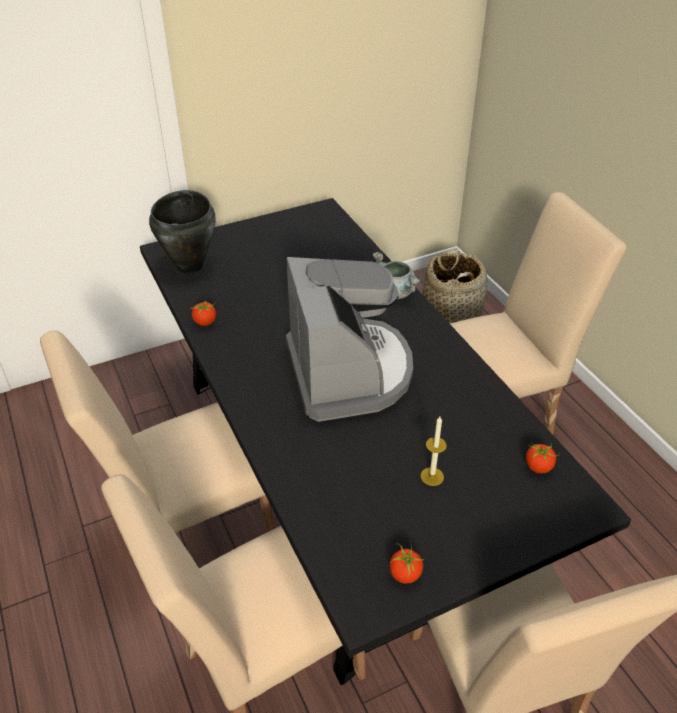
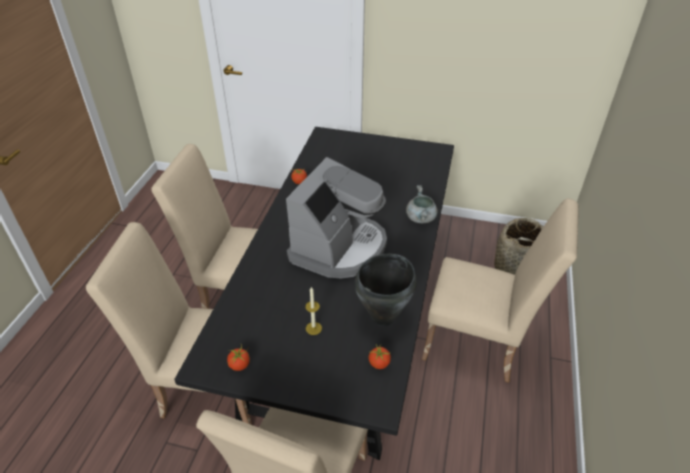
camera: 40 degrees right, 0 degrees up
black cooking pot [149,190,216,274] -> black cooking pot moved to [354,253,417,326]

